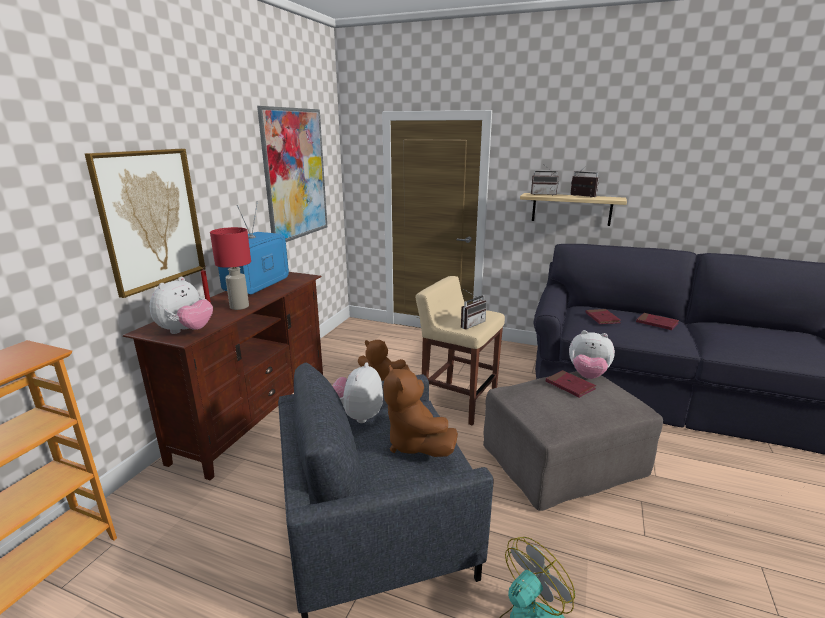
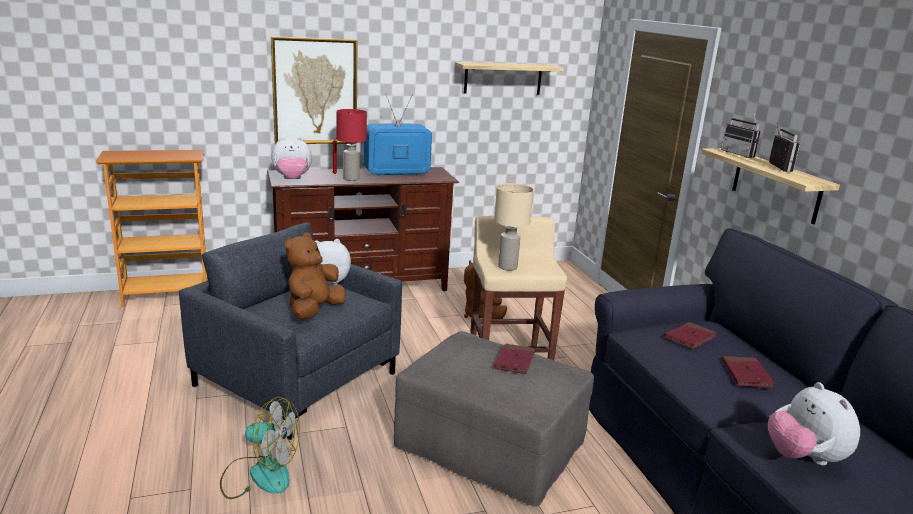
camera: 50 degrees right, 0 degrees up
picture [257,106,327,242] -> shelf [455,62,564,95]
radio [461,290,487,329] -> beige table lamp [494,183,534,271]
plush toy [569,330,615,379] -> plush toy moved to [768,382,860,466]

